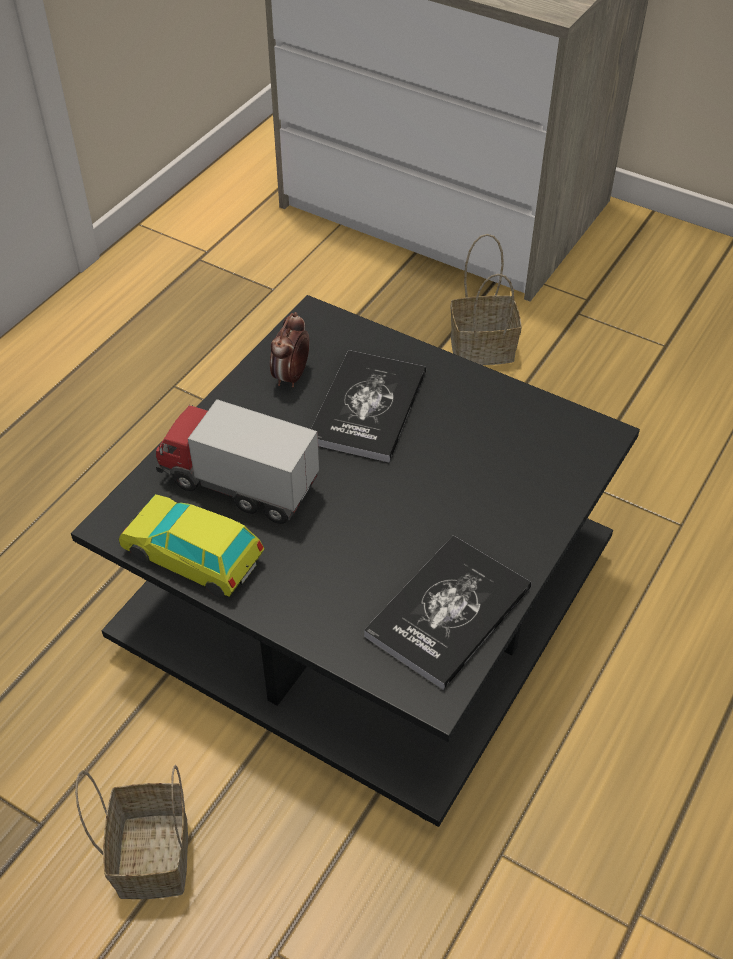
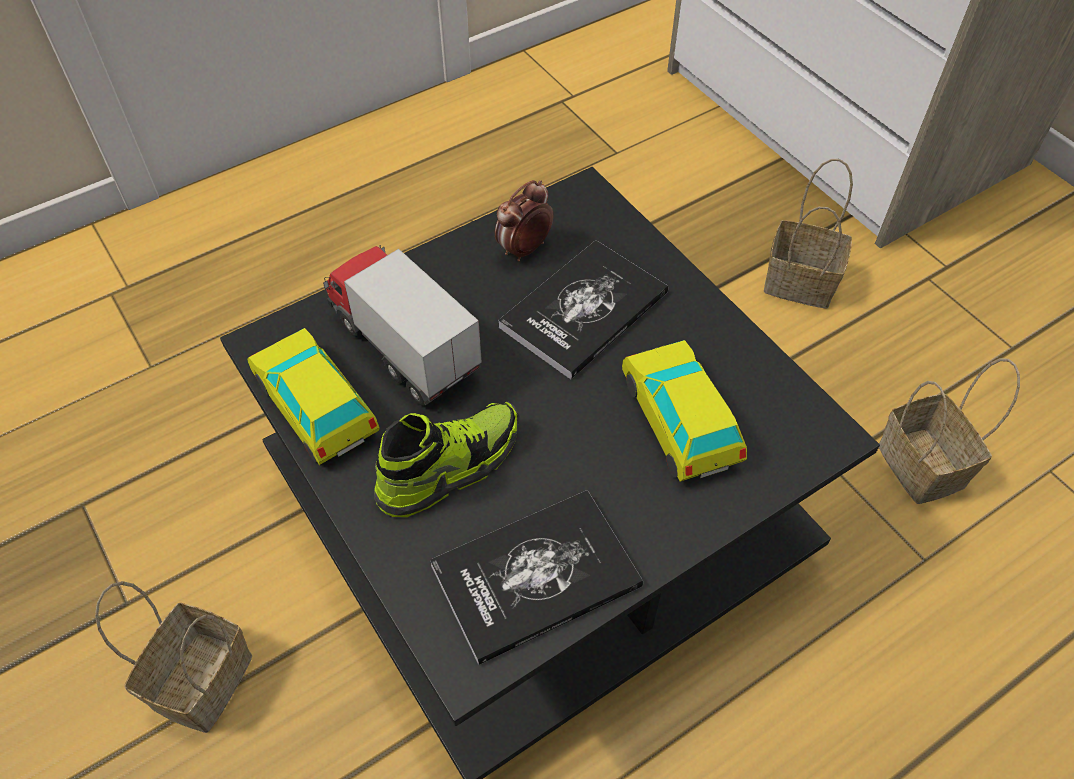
camera: 25 degrees right, 5 degrees up
none -> shoe [374,402,520,517]
none -> toy car [622,340,747,482]
none -> basket [879,358,1020,504]

